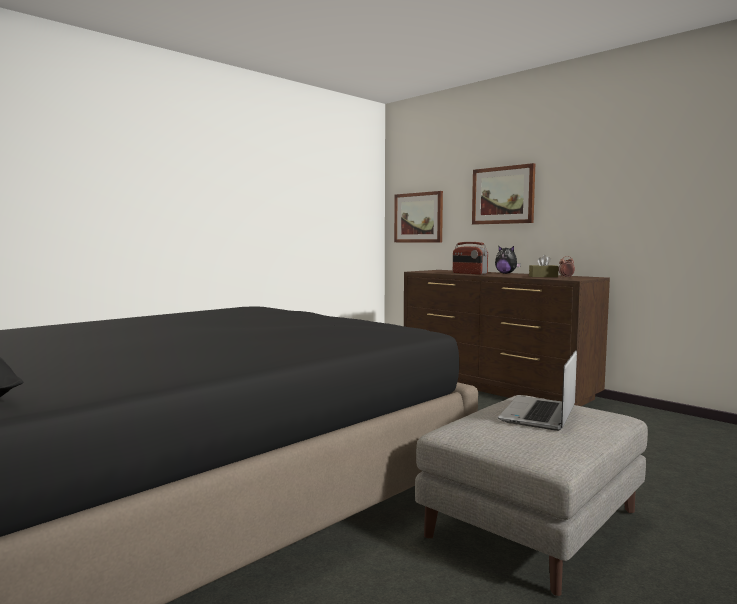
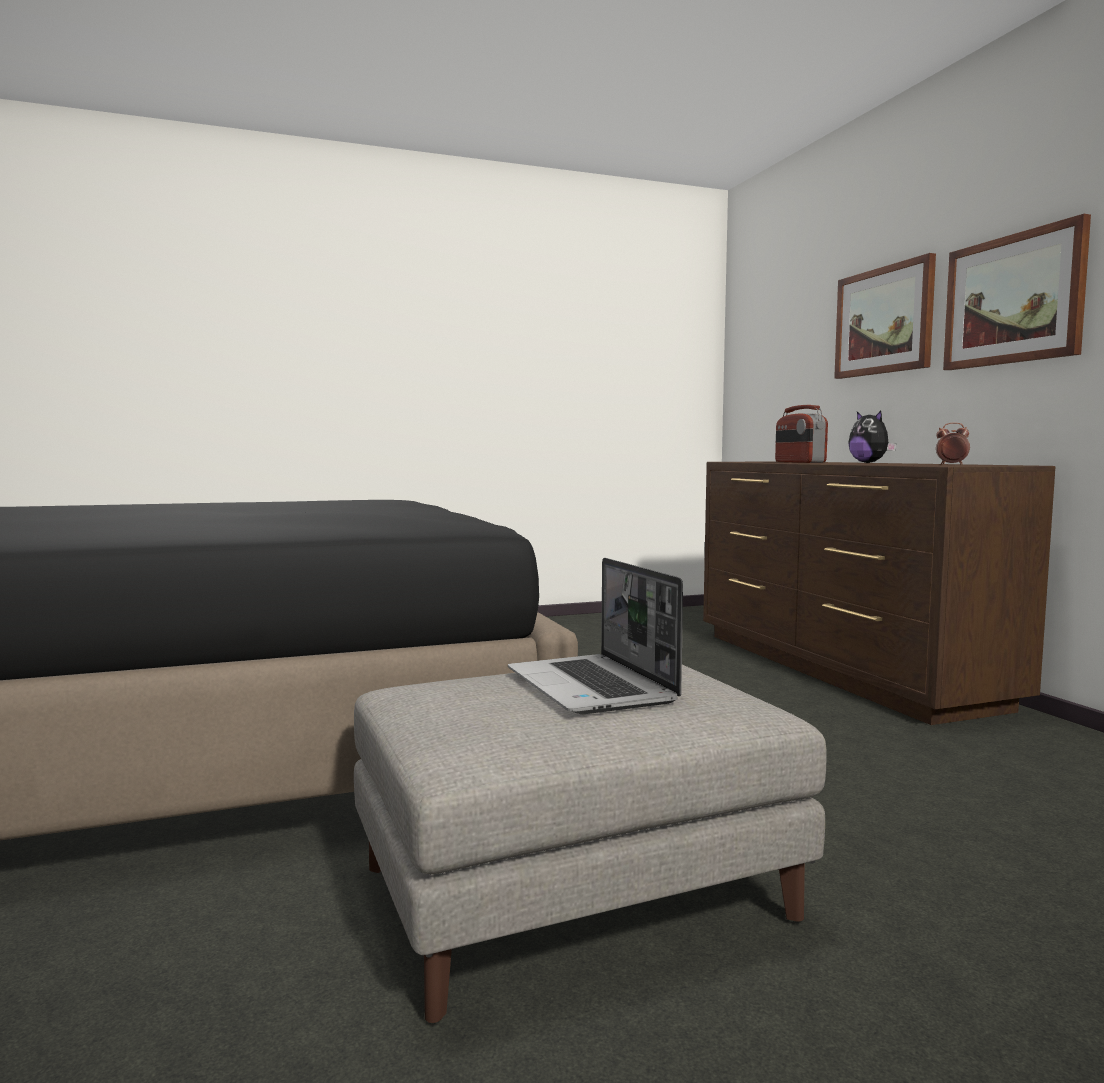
camera: 25 degrees right, 0 degrees up
picture [394,191,443,242] -> picture moved to [943,214,1091,370]
laptop [498,350,577,431] -> laptop turned 75 degrees counterclockwise [508,558,683,714]
brown tissue box [529,255,558,277] -> none

